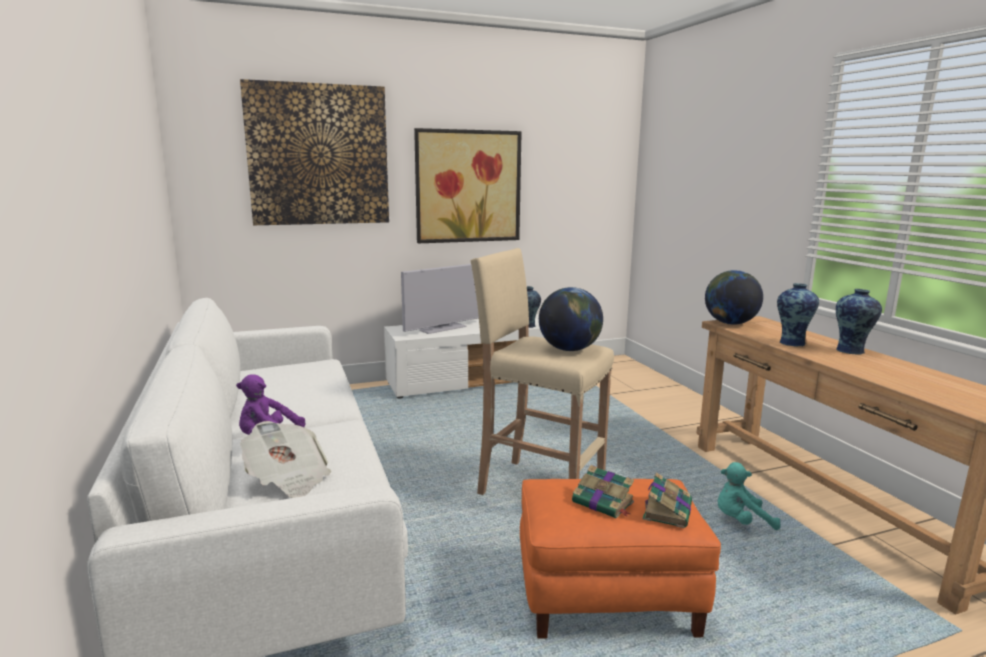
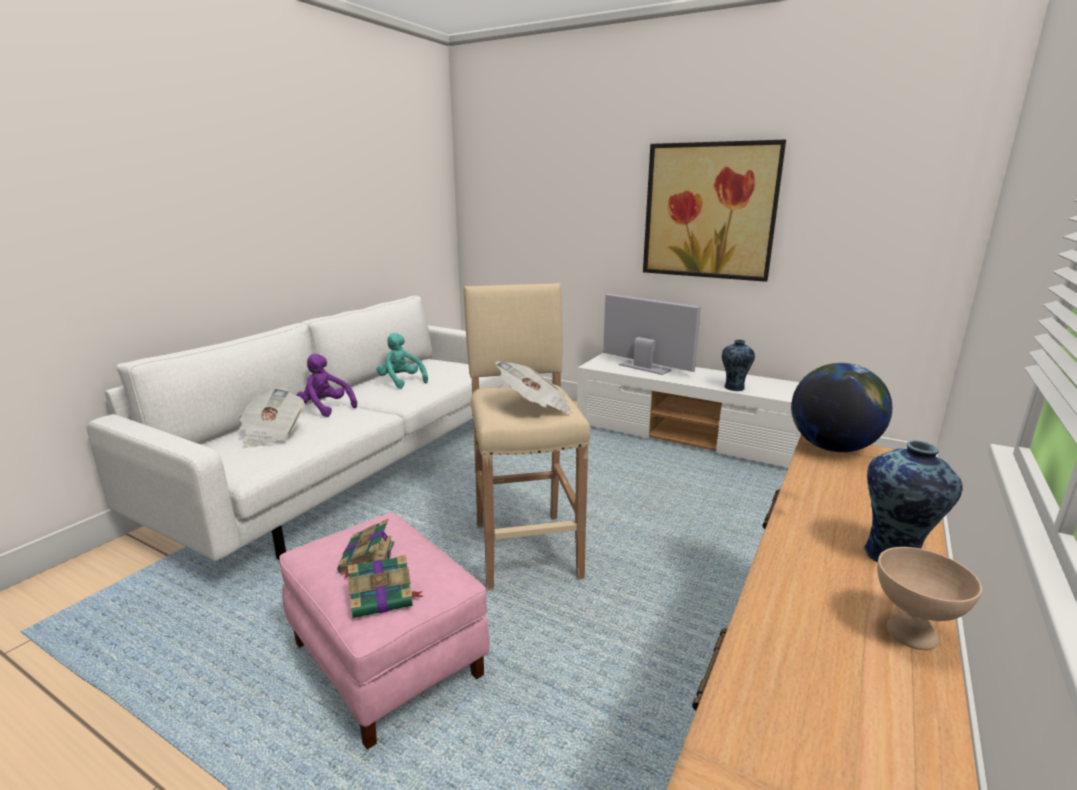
camera: 50 degrees right, 5 degrees up
picture [240,79,389,225] -> none
television [401,264,479,334] -> television turned 150 degrees counterclockwise [603,294,701,375]
orange ottoman [520,479,721,639] -> pink ottoman [279,512,490,750]
globe [539,287,603,351] -> newspaper [495,361,572,413]
turquoise plush toy [717,462,781,530] -> turquoise plush toy moved to [377,333,428,389]
vase [777,283,819,347] -> none
none -> beige bowl [877,547,982,650]

